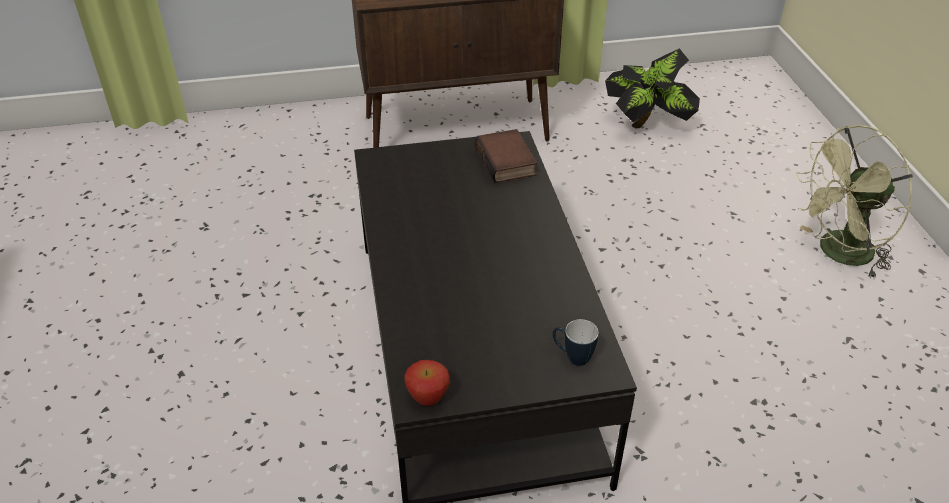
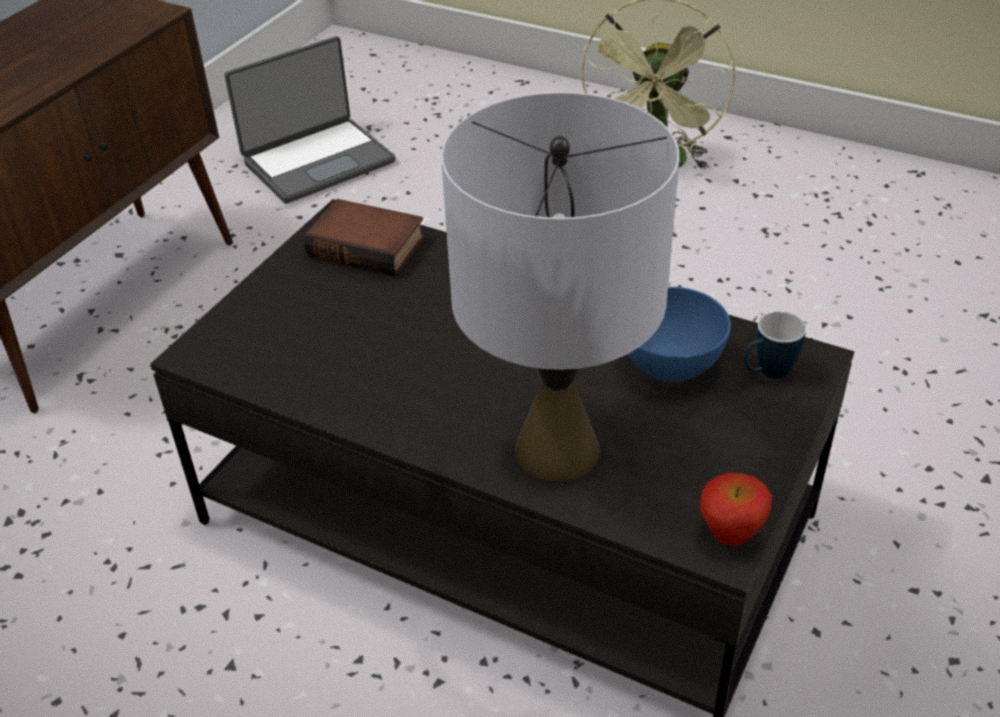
camera: 50 degrees left, 0 degrees up
potted plant [605,48,700,128] -> laptop [224,36,395,203]
none -> grey table lamp [441,92,679,482]
none -> blue bowl [628,287,731,381]

